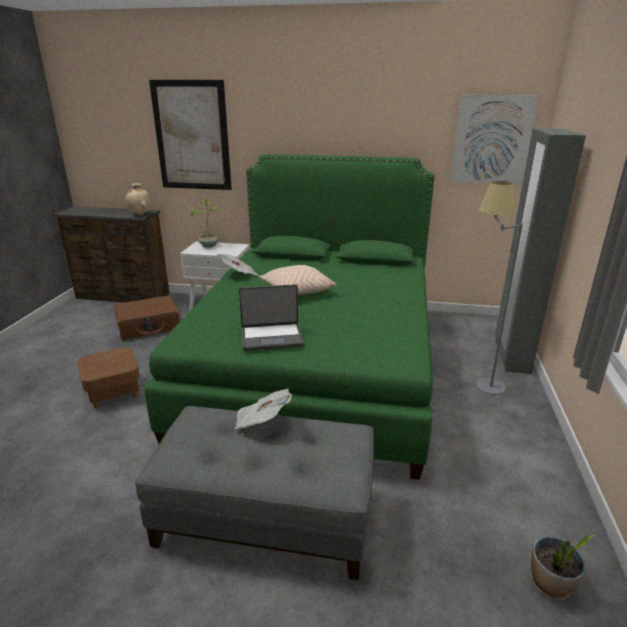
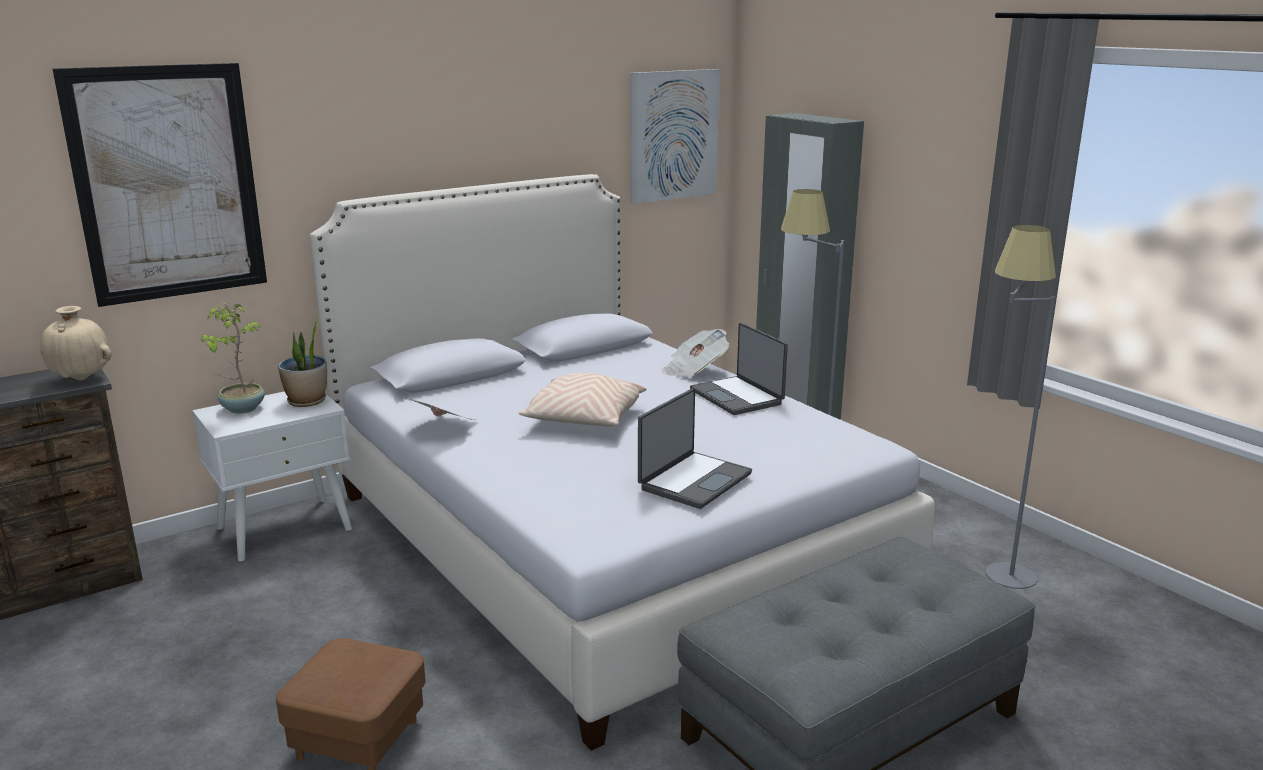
camera: 45 degrees left, 5 degrees down
brown suitcase [114,295,180,339] -> none
green bed [145,154,435,480] -> white bed [310,174,935,751]
newspaper [235,389,292,429] -> newspaper moved to [661,329,729,378]
potted plant [531,534,595,600] -> potted plant moved to [278,319,327,407]
none -> laptop [690,323,788,415]
none -> grey floor lamp [986,225,1056,589]

